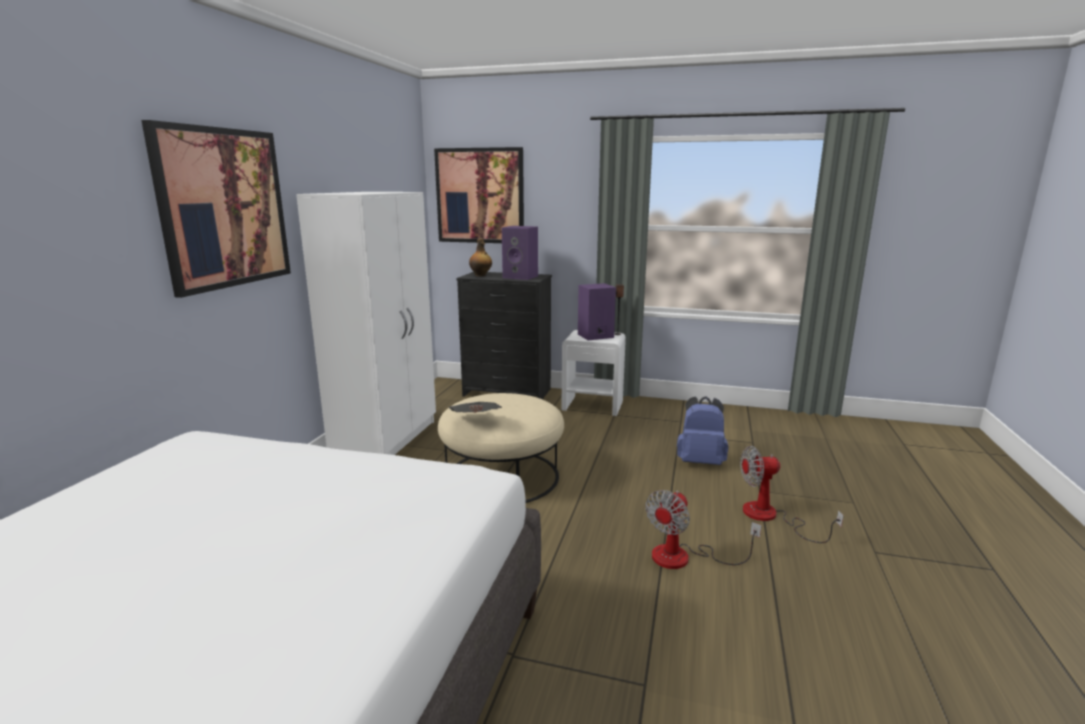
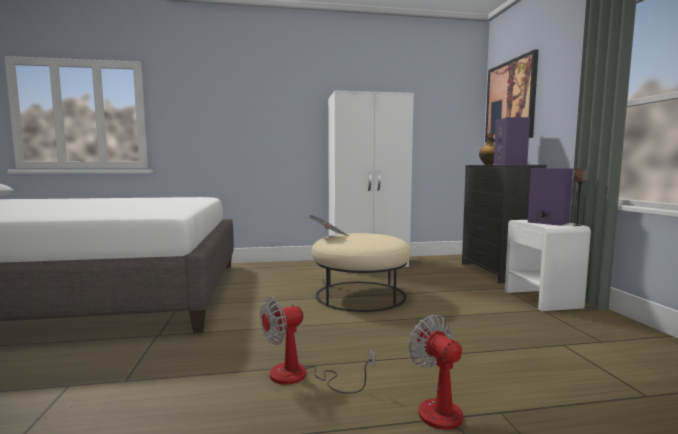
camera: 65 degrees right, 10 degrees down
picture [141,120,291,298] -> none
fan [645,490,761,569] -> fan turned 45 degrees counterclockwise [260,297,375,394]
blue backpack [677,396,728,465] -> none

